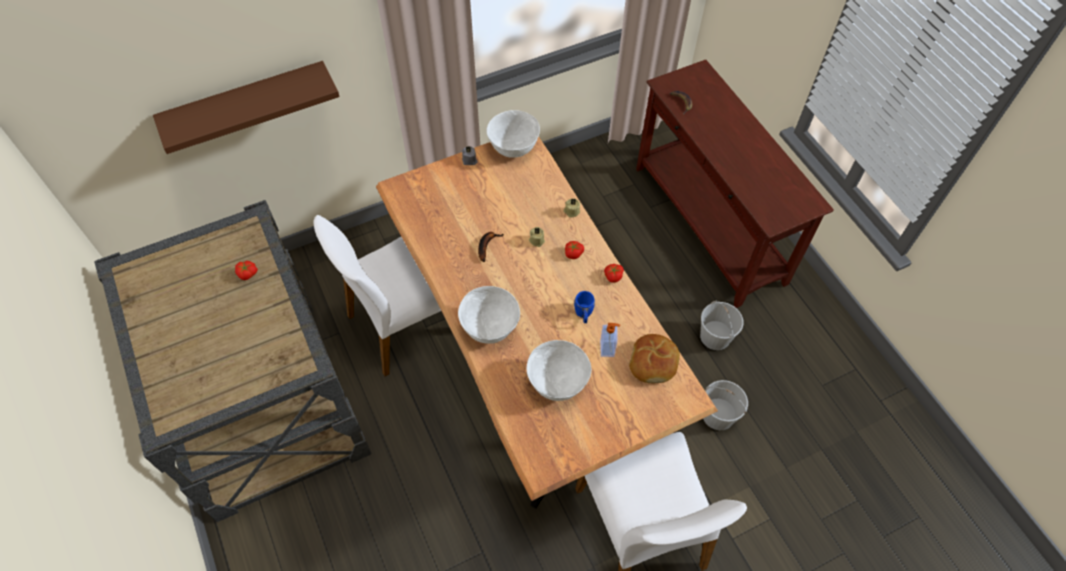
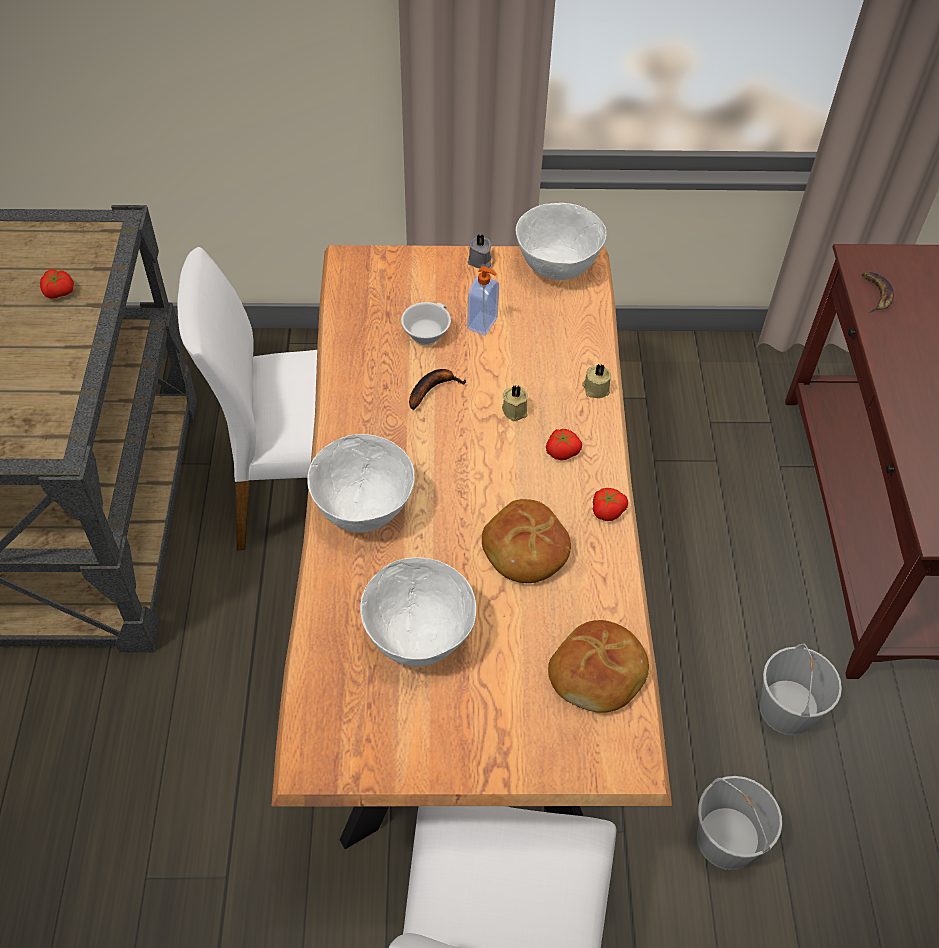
camera: 25 degrees right, 5 degrees down
brown shelf [153,61,340,154] -> none
blue mug [574,291,595,323] -> bread [482,499,571,583]
soap dispenser [600,323,620,357] -> soap dispenser moved to [467,266,499,336]
none -> white cup [401,302,451,345]

